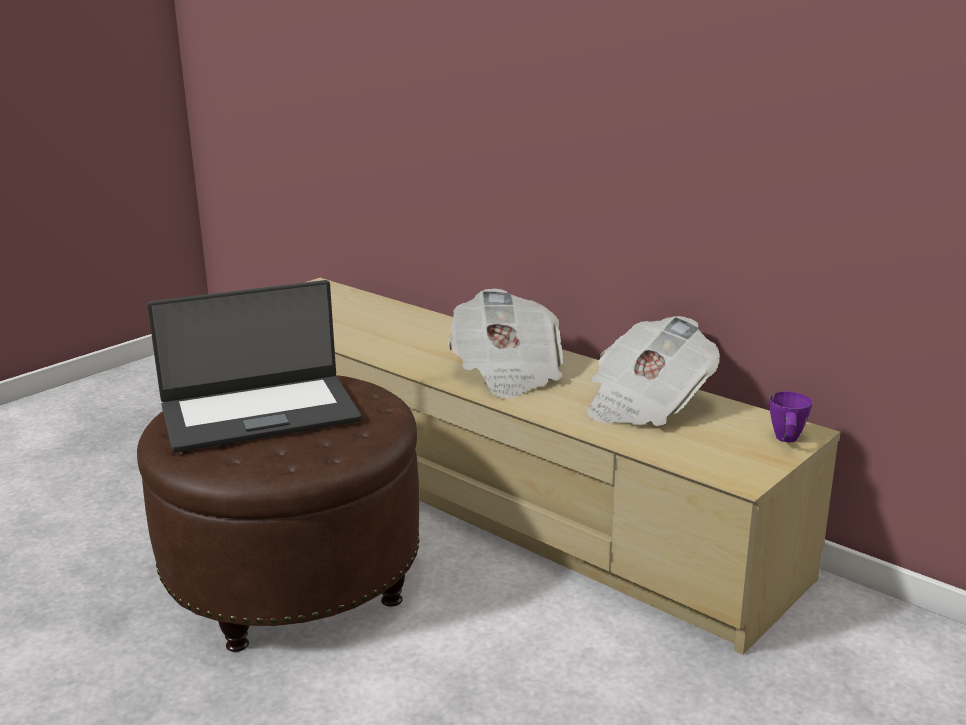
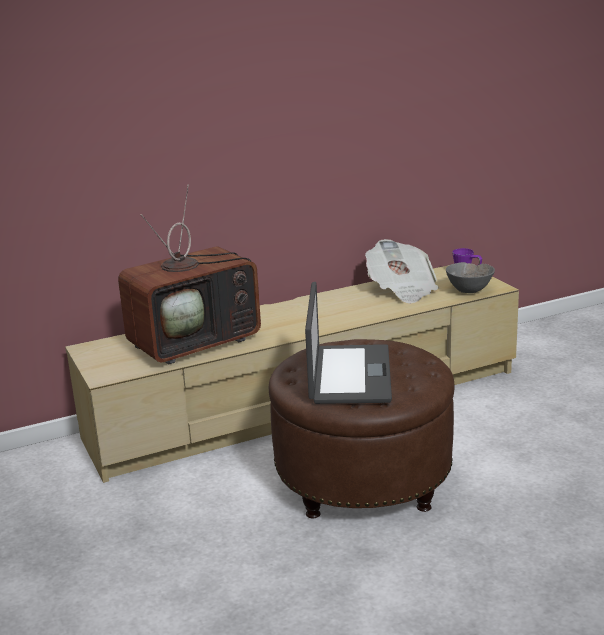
camera: 65 degrees left, 0 degrees up
newspaper [448,289,563,399] -> none
none -> television [118,184,261,364]
none -> grey bowl [446,262,495,293]

